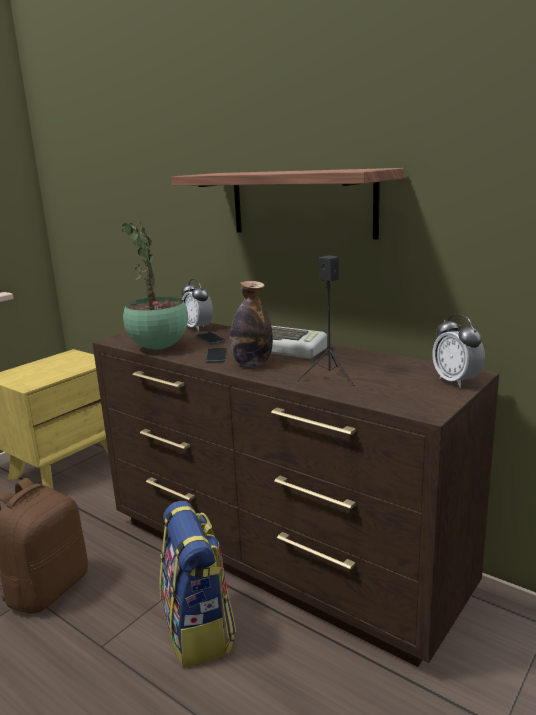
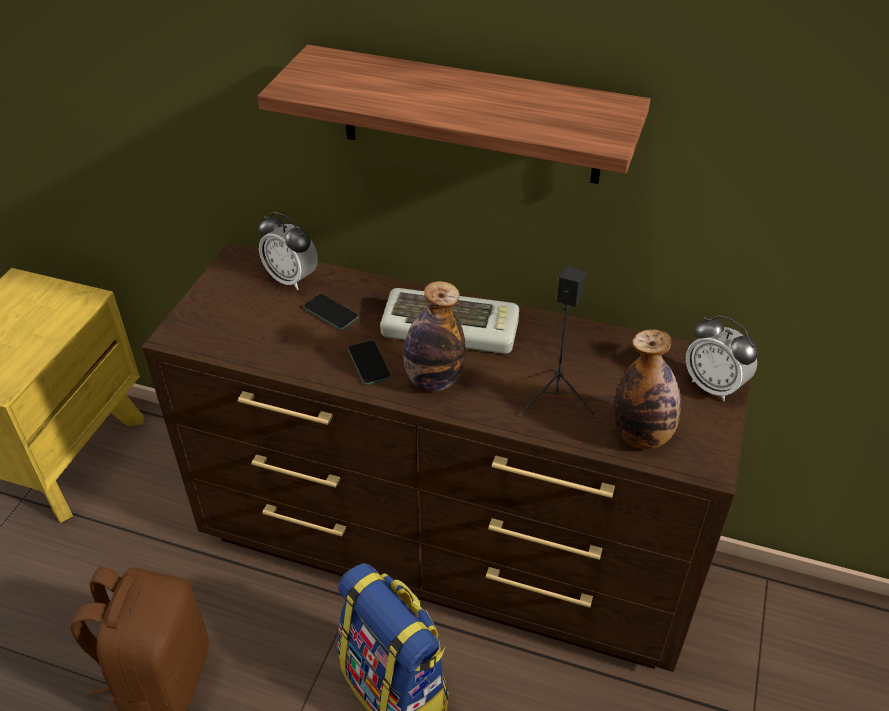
camera: 20 degrees left, 25 degrees up
potted plant [122,222,188,350] -> none
none -> bottle [614,329,681,449]

